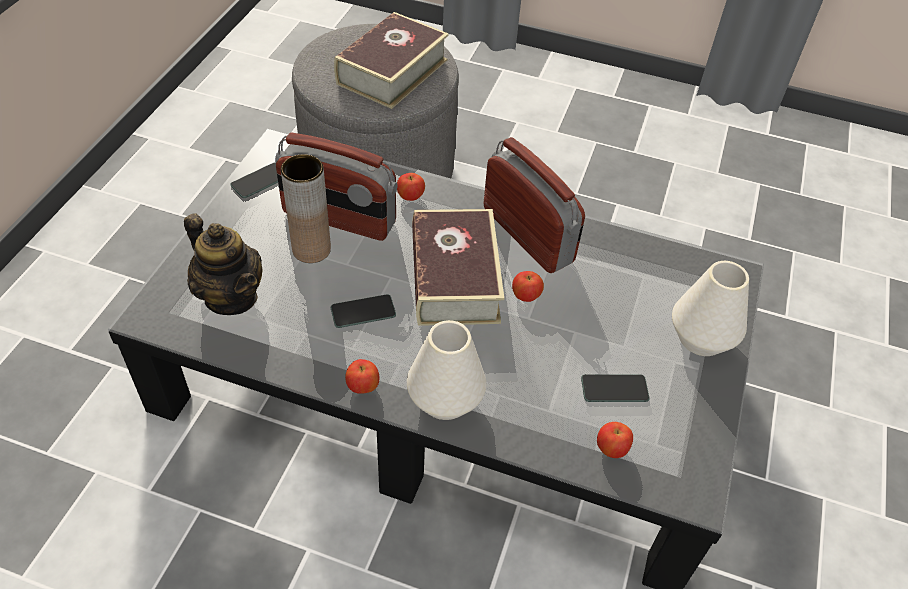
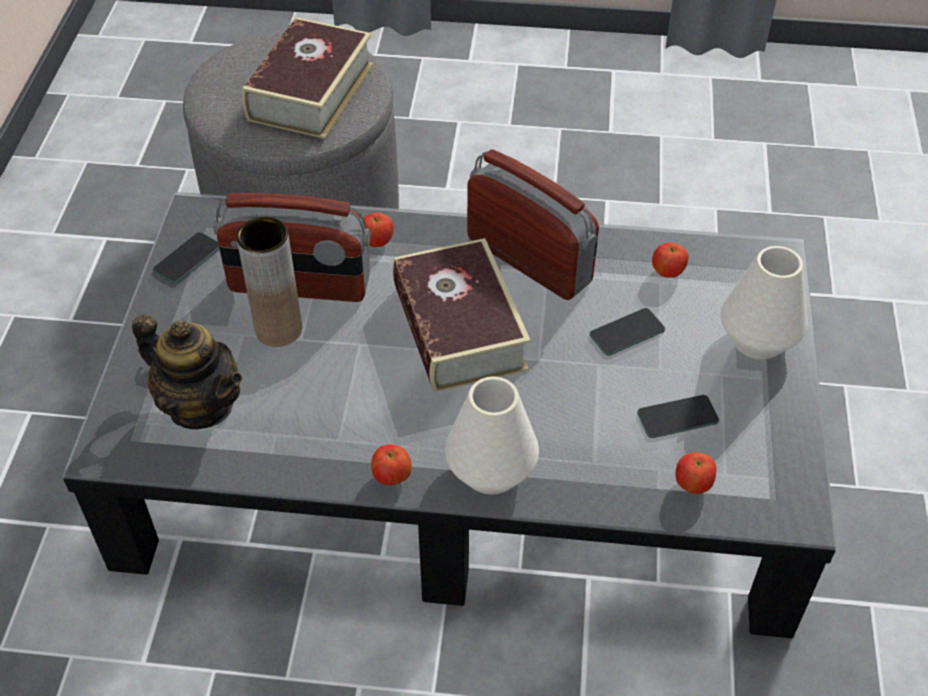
camera: 10 degrees left, 0 degrees up
phone [331,294,396,328] -> phone moved to [589,308,665,356]
apple [512,271,544,302] -> apple moved to [652,243,688,278]

